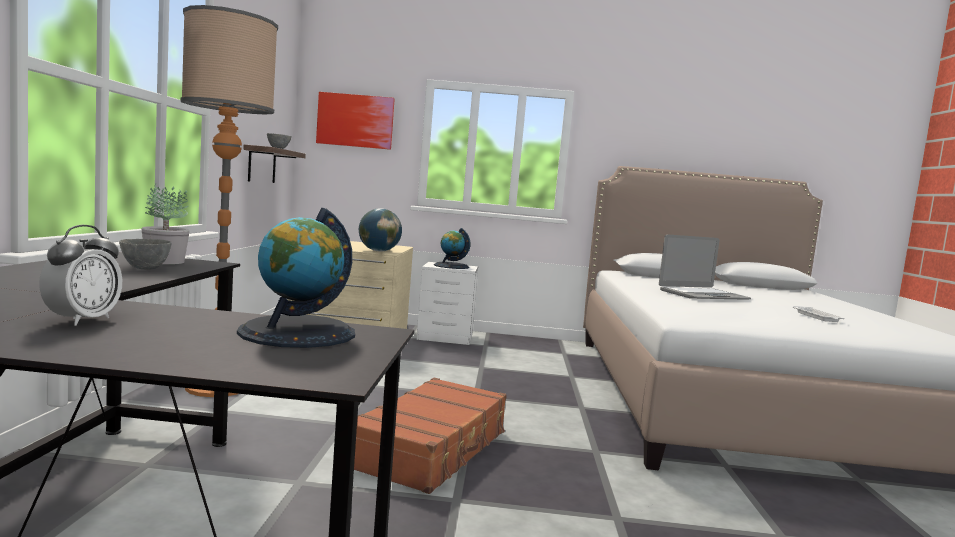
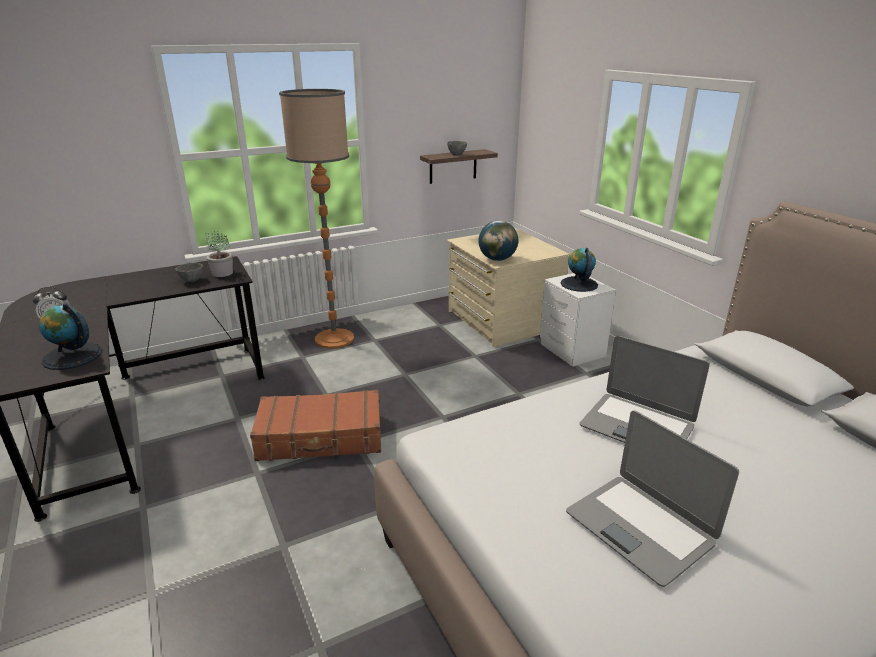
camera: 60 degrees right, 20 degrees up
picture [316,92,395,150] -> none
white tray [793,306,845,322] -> laptop [566,410,739,587]

